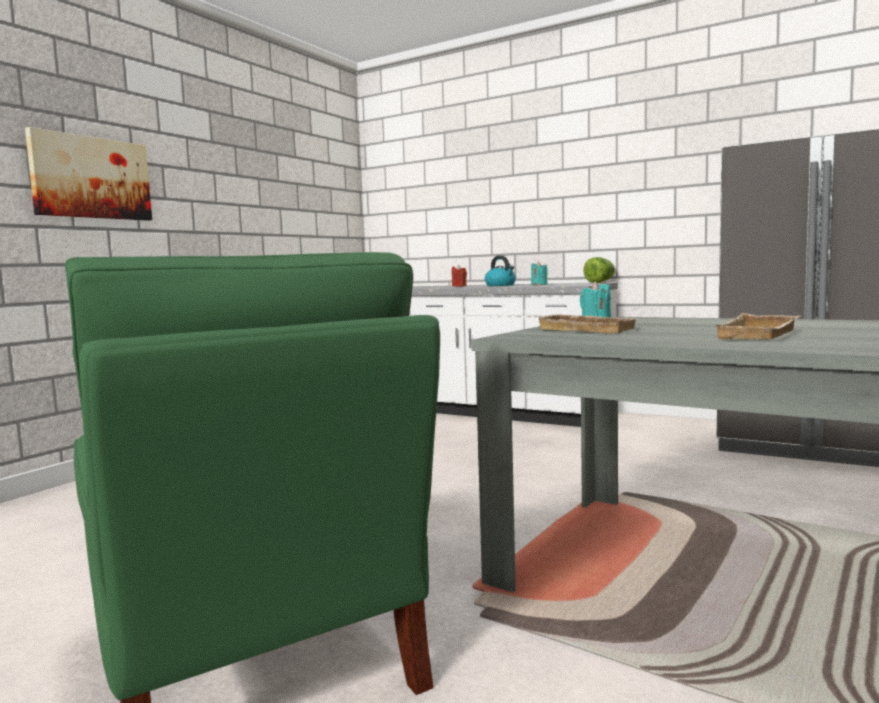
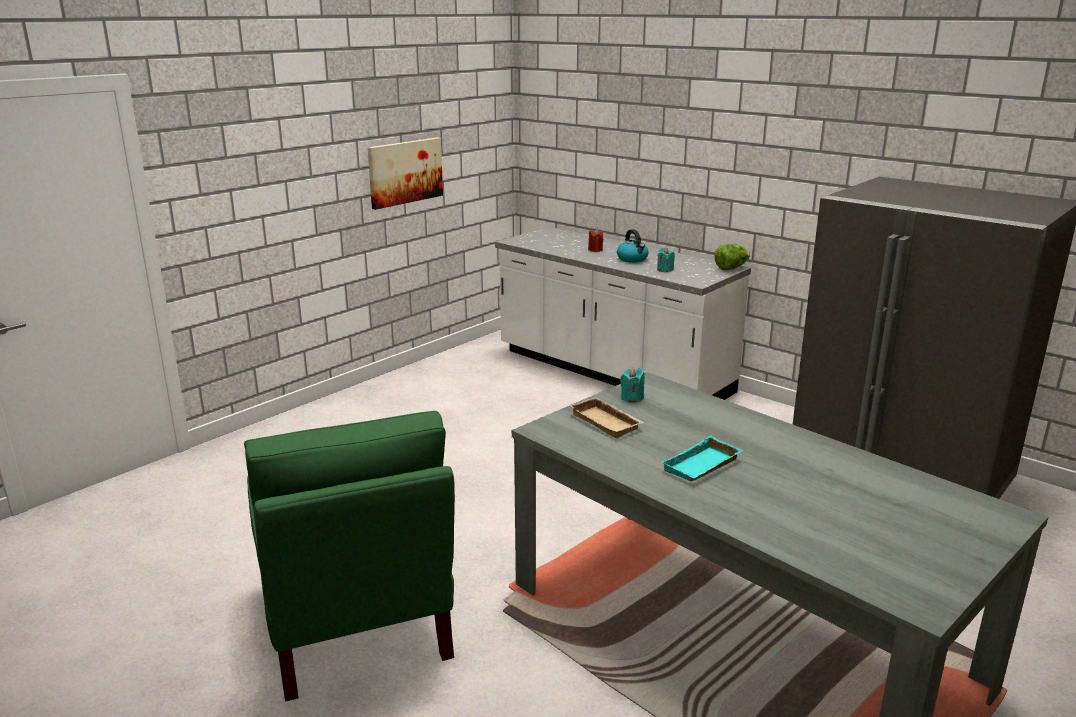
camera: 10 degrees right, 15 degrees up
picture [25,127,152,221] -> picture moved to [367,137,443,210]
beige tray [716,313,800,340] -> turquoise tray [662,435,743,482]

